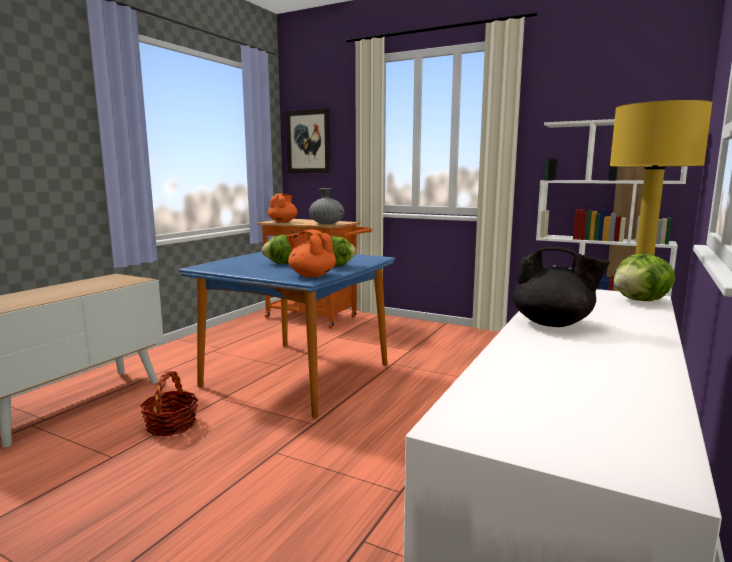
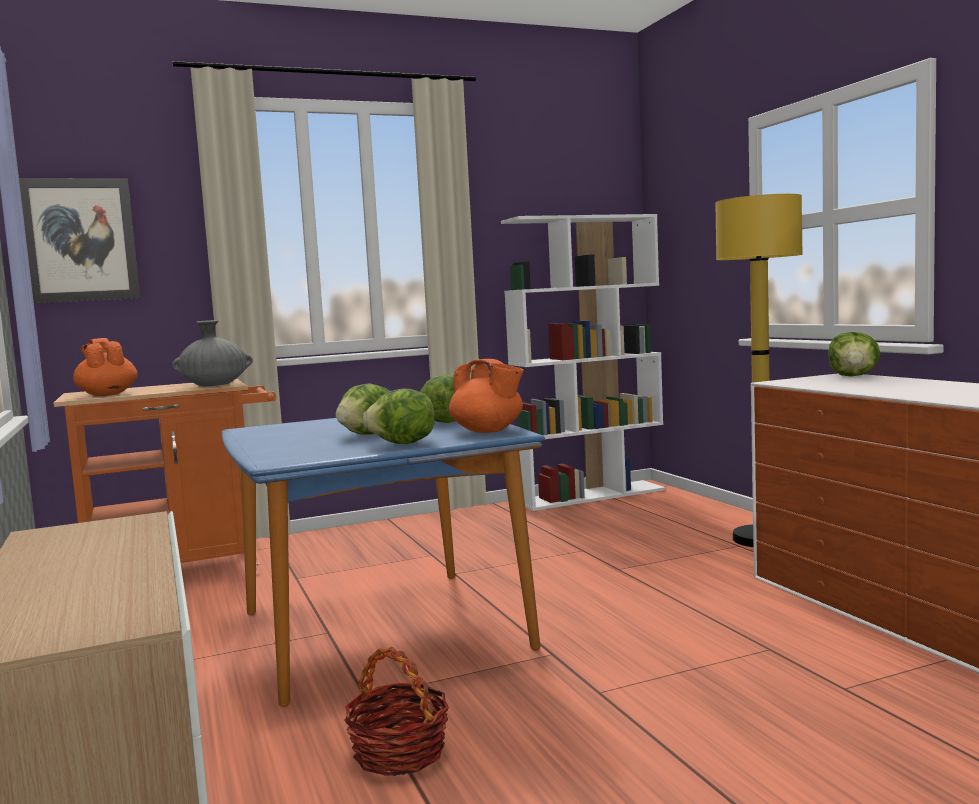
camera: 50 degrees left, 5 degrees down
orange teapot [286,230,336,278] -> orange teapot turned 120 degrees counterclockwise [449,359,524,433]
black teapot [512,246,610,327] -> none
none -> lettuce [362,389,435,444]

